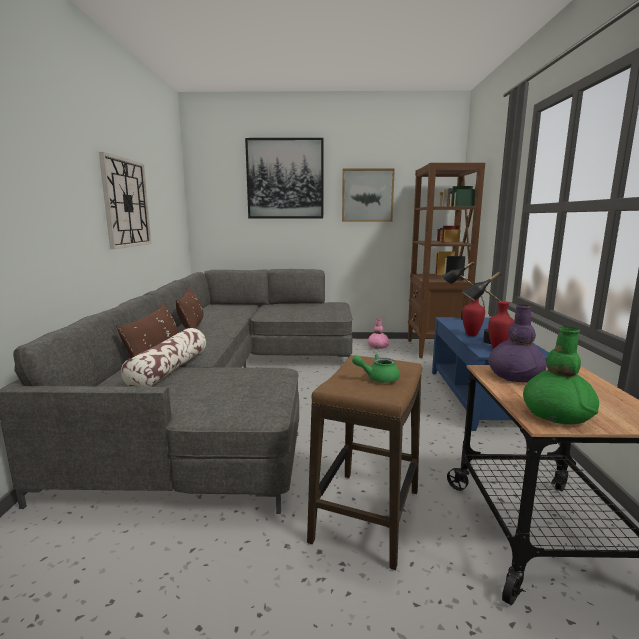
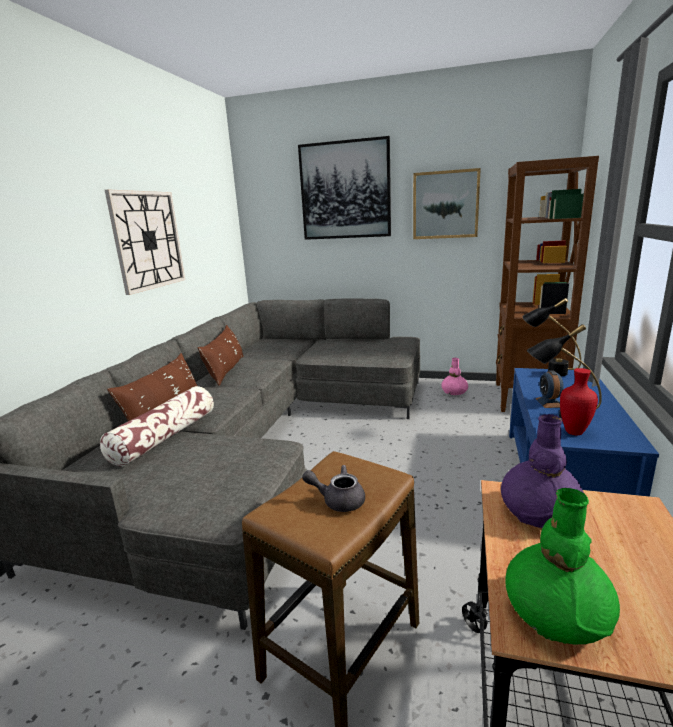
camera: 15 degrees right, 5 degrees up
green teapot [352,354,400,383] -> grey teapot [302,465,365,512]
red vase [462,298,485,336] -> alarm clock [535,370,564,408]

